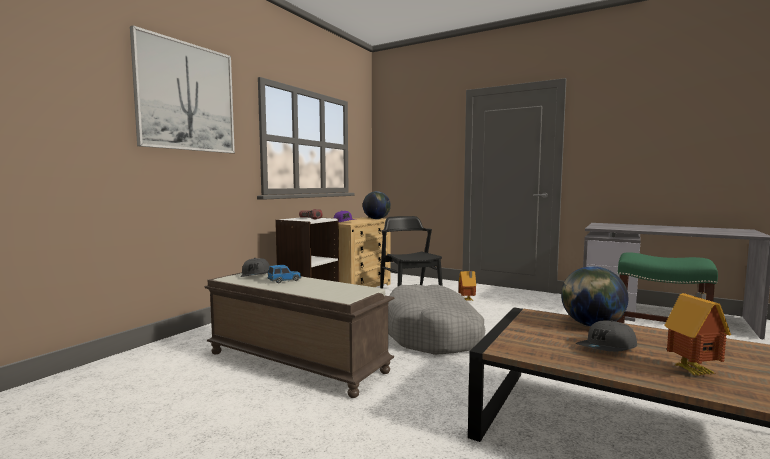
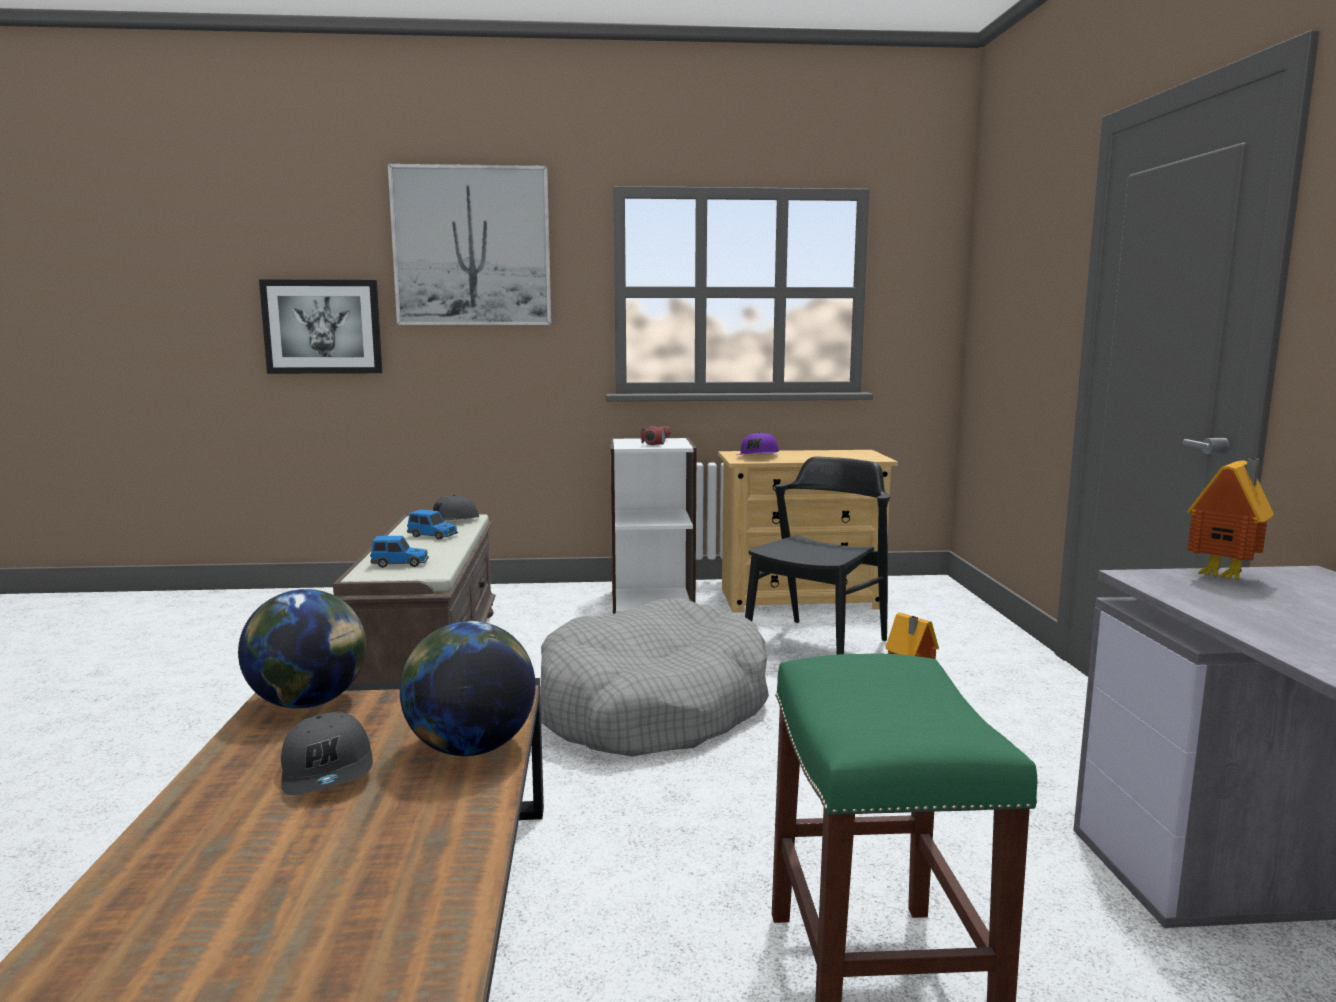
camera: 55 degrees right, 5 degrees up
globe [363,191,391,219] -> globe moved to [238,589,366,709]
grey cap [576,320,637,352] -> grey cap turned 135 degrees counterclockwise [281,712,373,795]
toy house [664,292,731,376] -> toy house moved to [1187,458,1274,581]
none -> picture [259,280,382,374]
none -> toy car [370,536,429,568]

